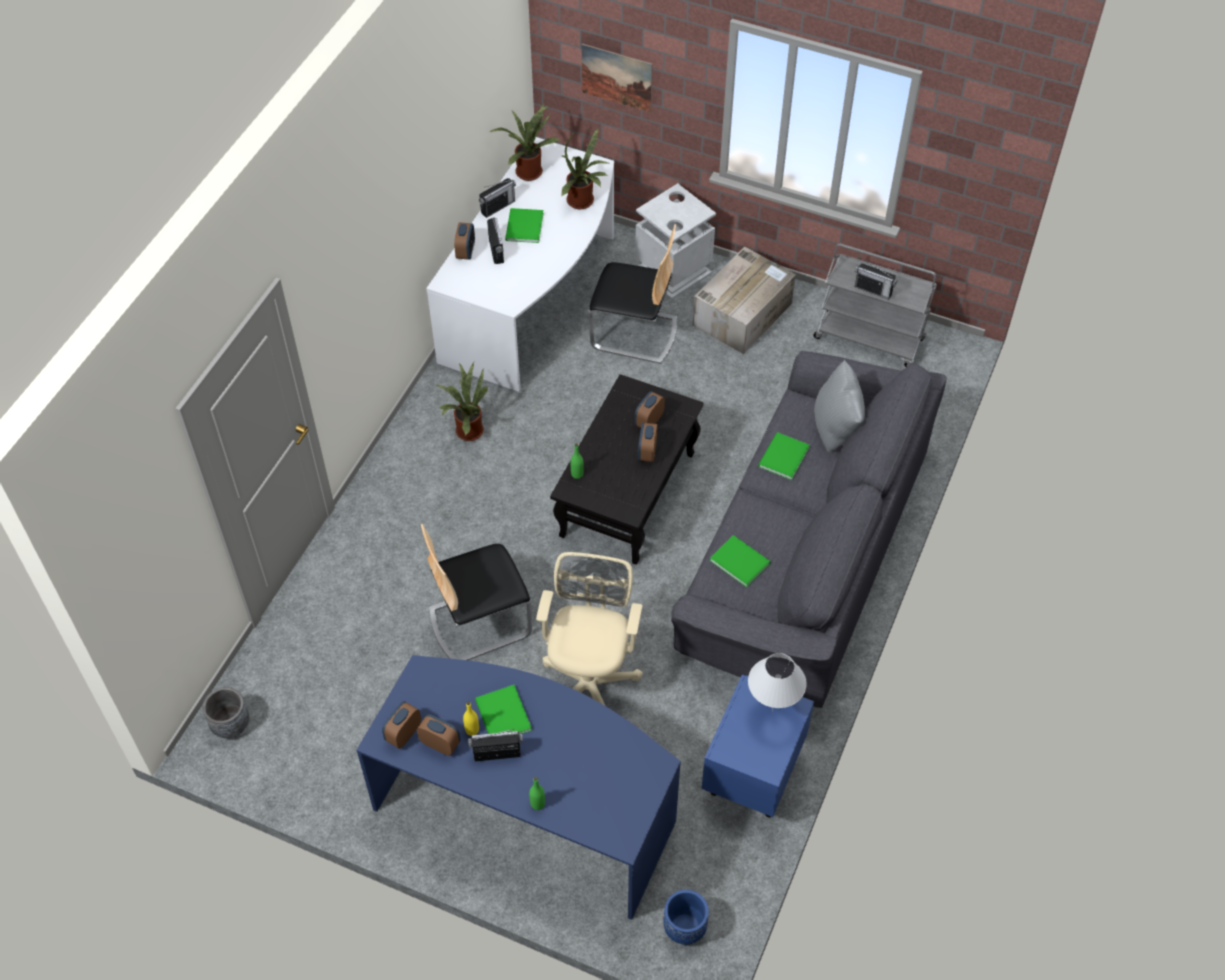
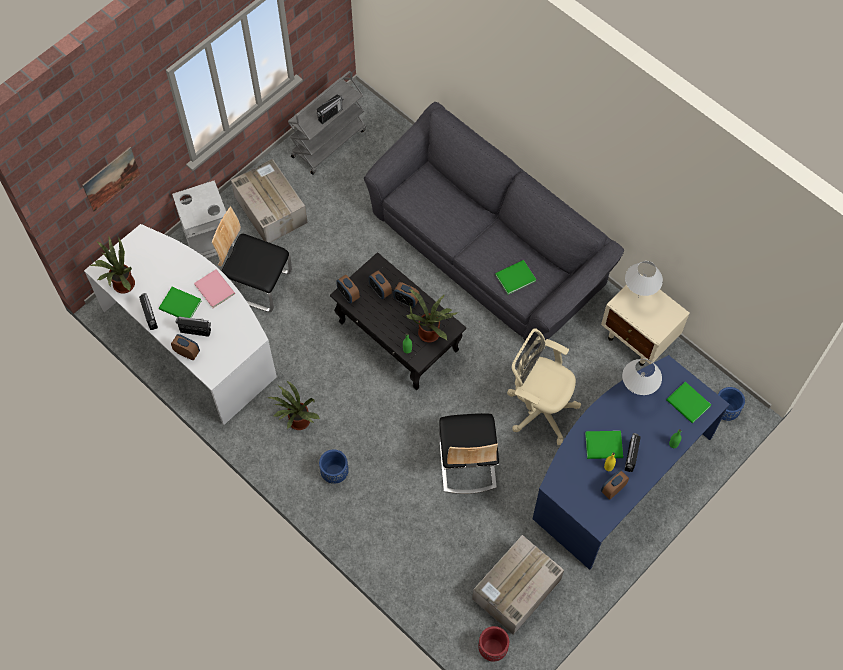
camera: 70 degrees left, 10 degrees up
grey planter [202,687,249,738] -> red planter [478,626,509,661]
alarm clock [382,701,421,749] -> alarm clock moved to [336,275,360,303]
potted plant [561,128,608,209] -> potted plant moved to [406,289,459,342]
chair [589,224,677,364] -> chair turned 105 degrees counterclockwise [212,207,292,312]
blue nightstand [702,674,814,818] -> beige nightstand [601,274,690,366]
green book [758,432,809,480] -> green book moved to [666,382,711,423]
grey pillow [814,360,865,452] -> none
none -> pink book [194,269,235,308]
none -> blue planter [319,449,349,484]
none -> cardboard box [472,535,564,635]
none -> white table lamp [622,359,662,395]

